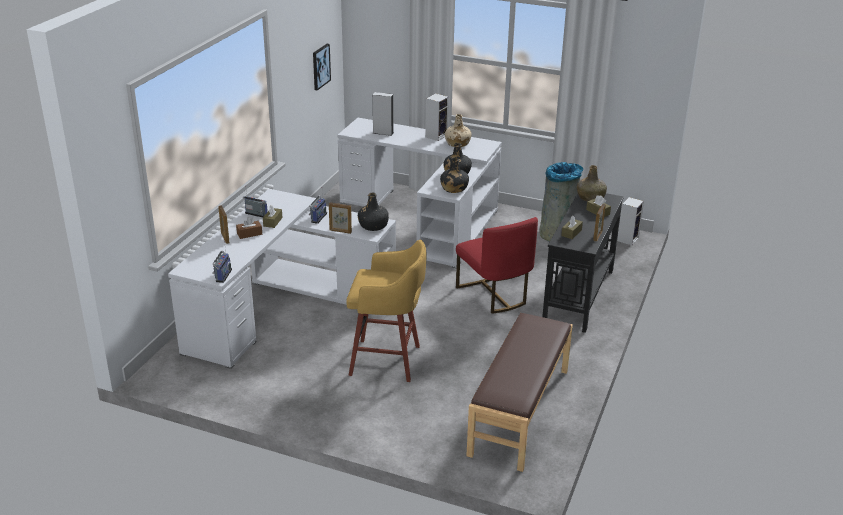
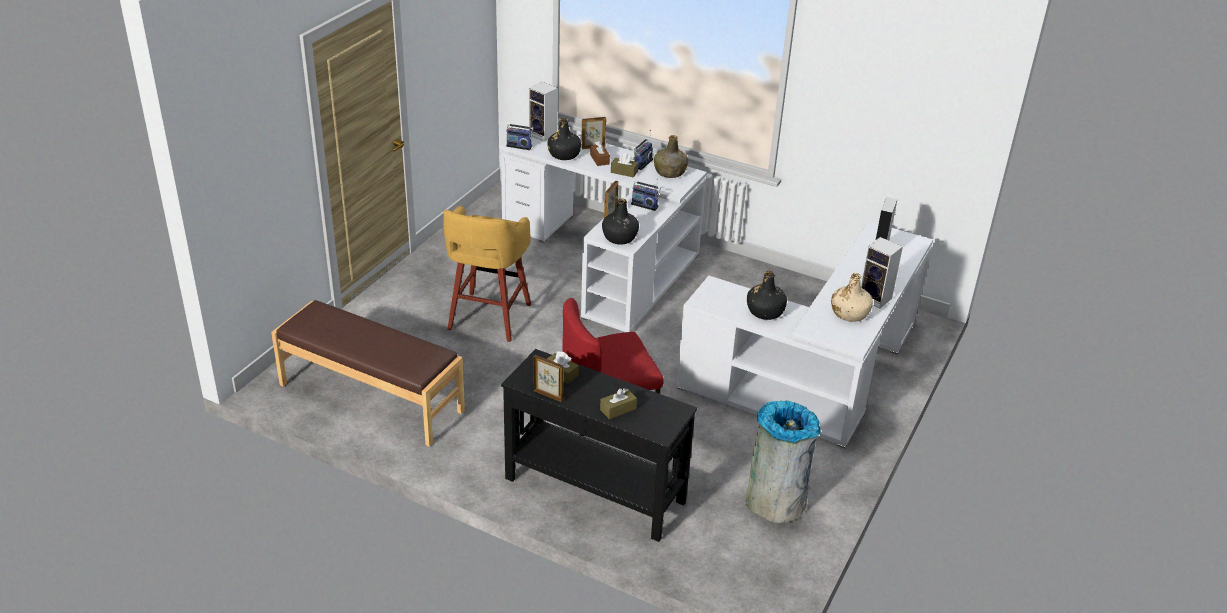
camera: 95 degrees right, 5 degrees up
picture [313,44,331,90] -> none
black bottle [440,157,469,193] -> black bottle moved to [547,118,581,160]
green bottle [577,165,607,201] -> green bottle moved to [654,135,689,178]
speaker [617,197,644,245] -> speaker moved to [529,82,558,142]

